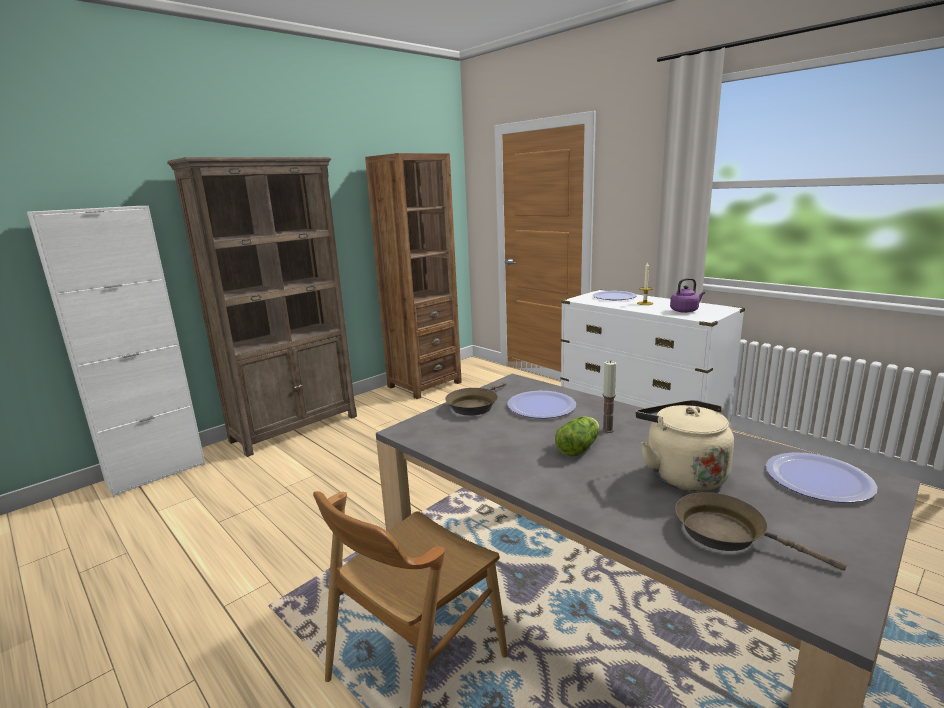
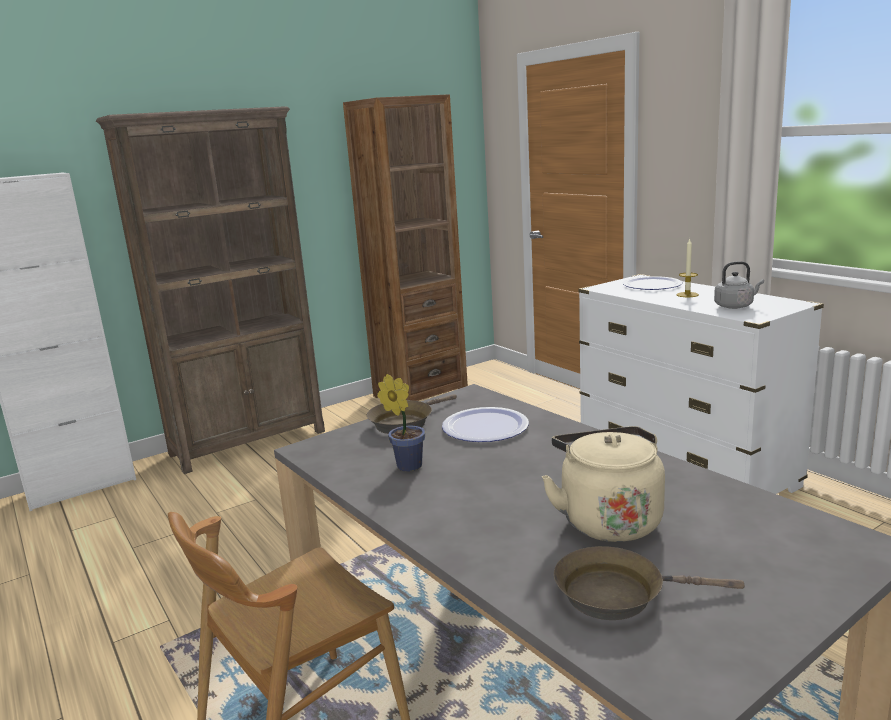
camera: 10 degrees right, 0 degrees up
lettuce [555,417,599,456] -> none
candle [602,360,617,433] -> none
purple kettle [670,278,705,313] -> grey kettle [714,261,764,309]
brown frying pan [675,492,846,571] -> brown frying pan turned 45 degrees counterclockwise [554,546,745,620]
plate [766,452,878,503] -> none
none -> potted plant [377,374,425,472]

